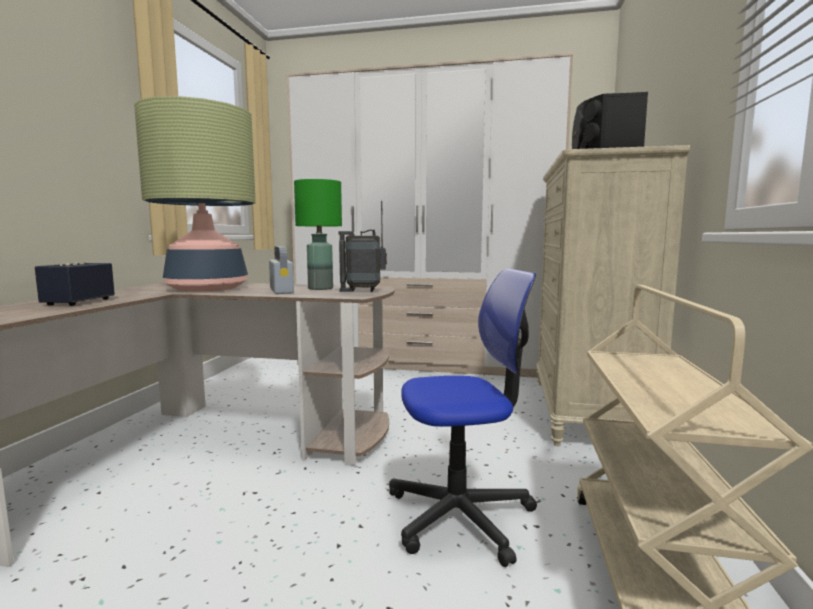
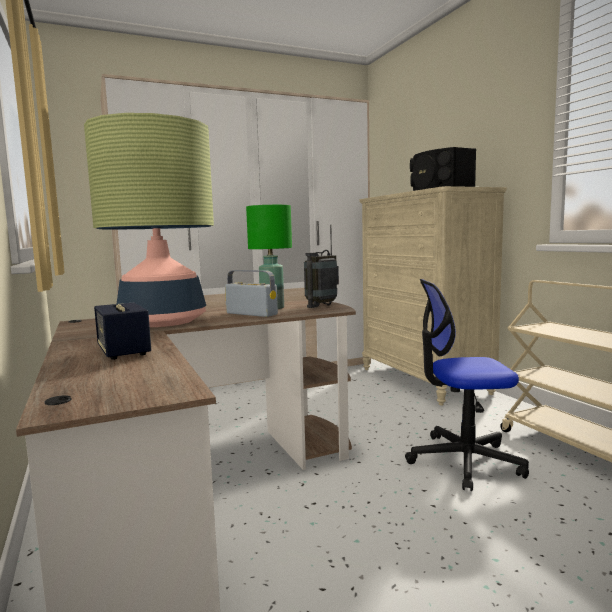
camera: 35 degrees left, 0 degrees up
office chair [389,268,537,567] -> office chair turned 135 degrees counterclockwise [405,279,529,491]

